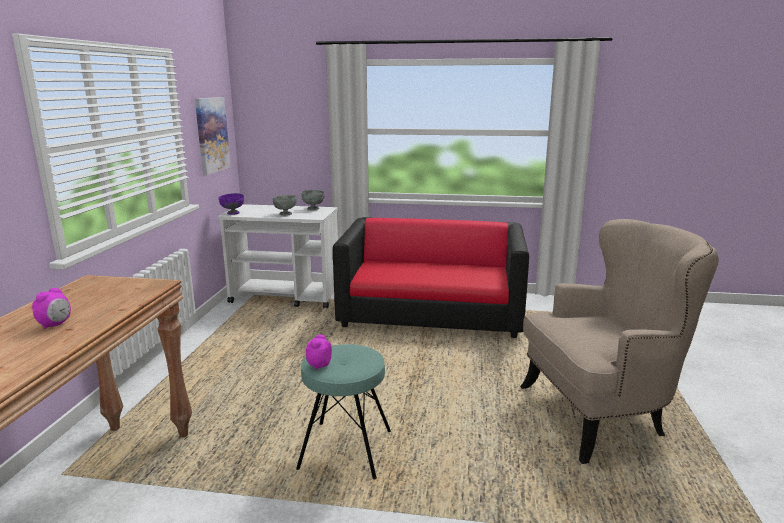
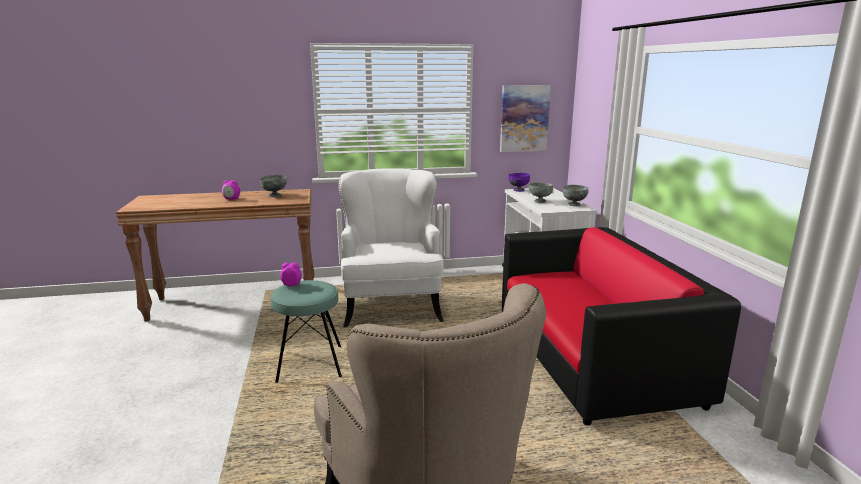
camera: 70 degrees right, 0 degrees up
none -> grey bowl [259,175,287,197]
none -> white armchair [339,168,444,327]

